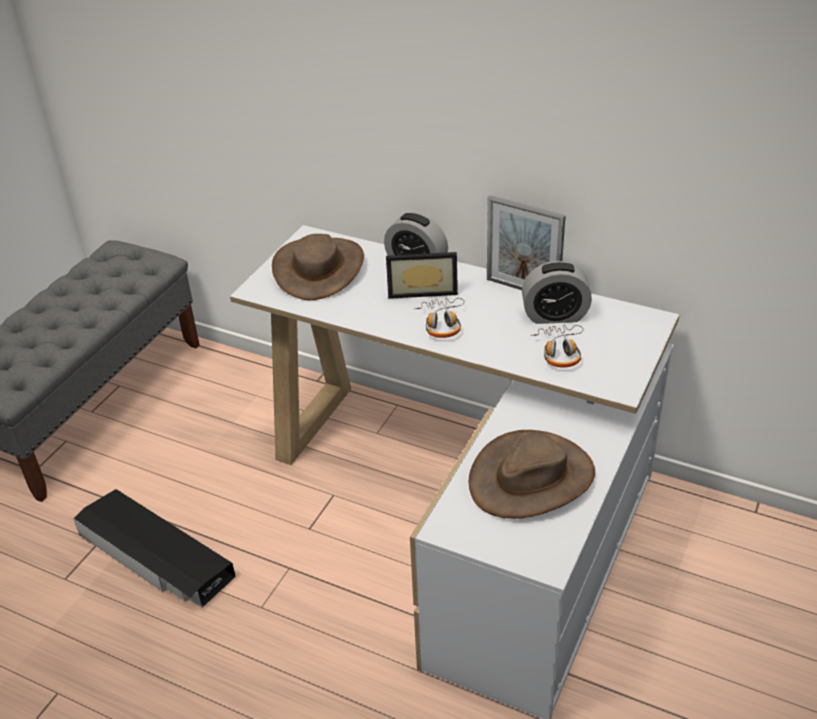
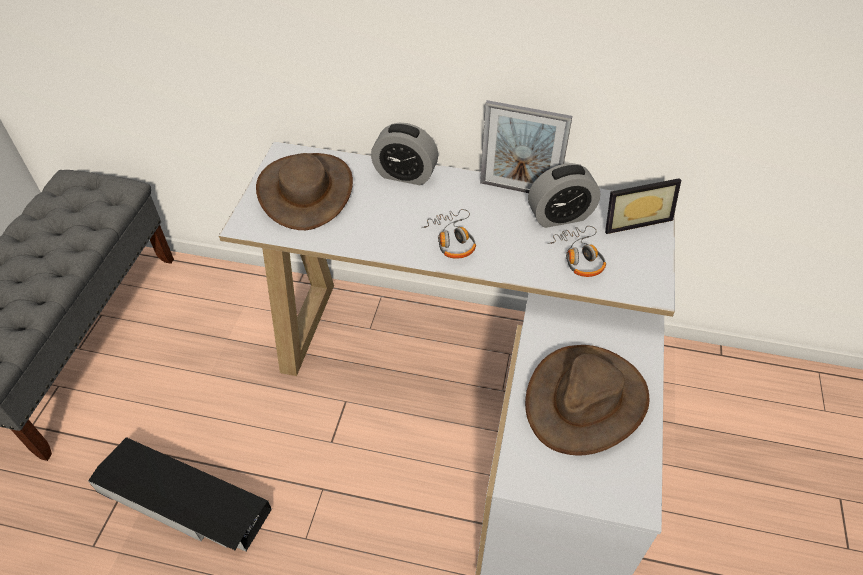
camera: 15 degrees left, 10 degrees up
picture frame [386,252,458,299] -> picture frame moved to [605,178,681,234]

